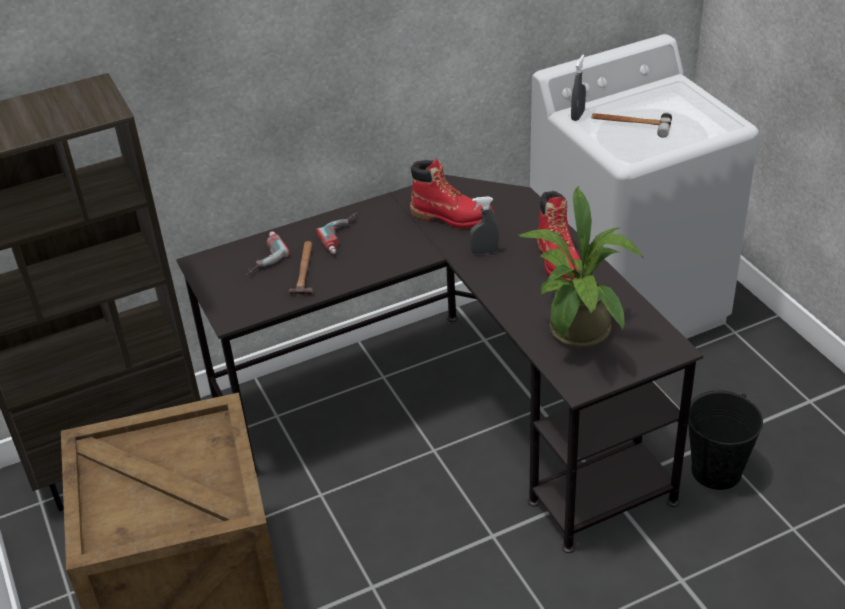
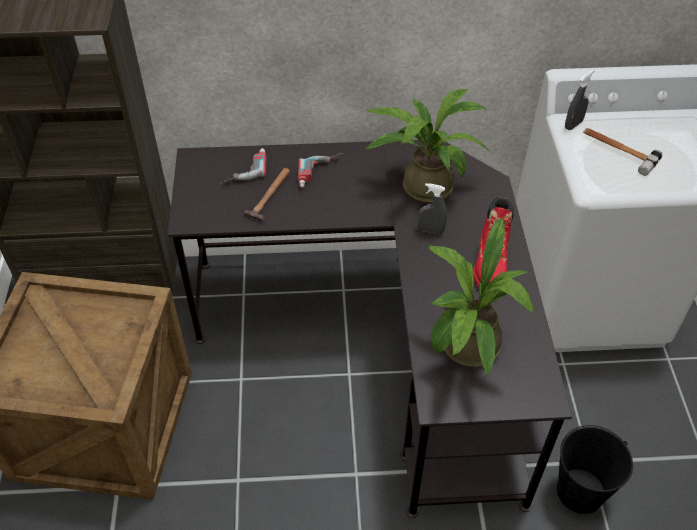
camera: 20 degrees right, 10 degrees up
red boot [410,158,495,229] -> potted plant [364,89,493,203]

